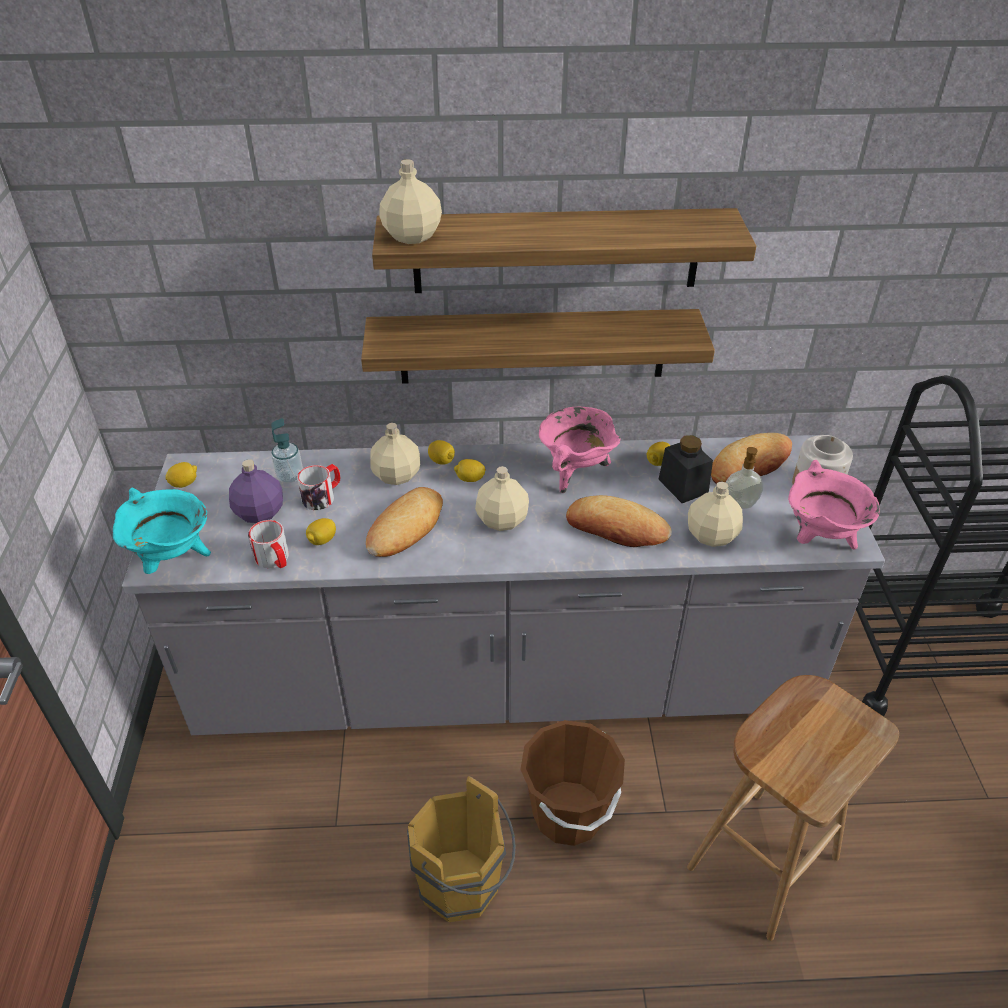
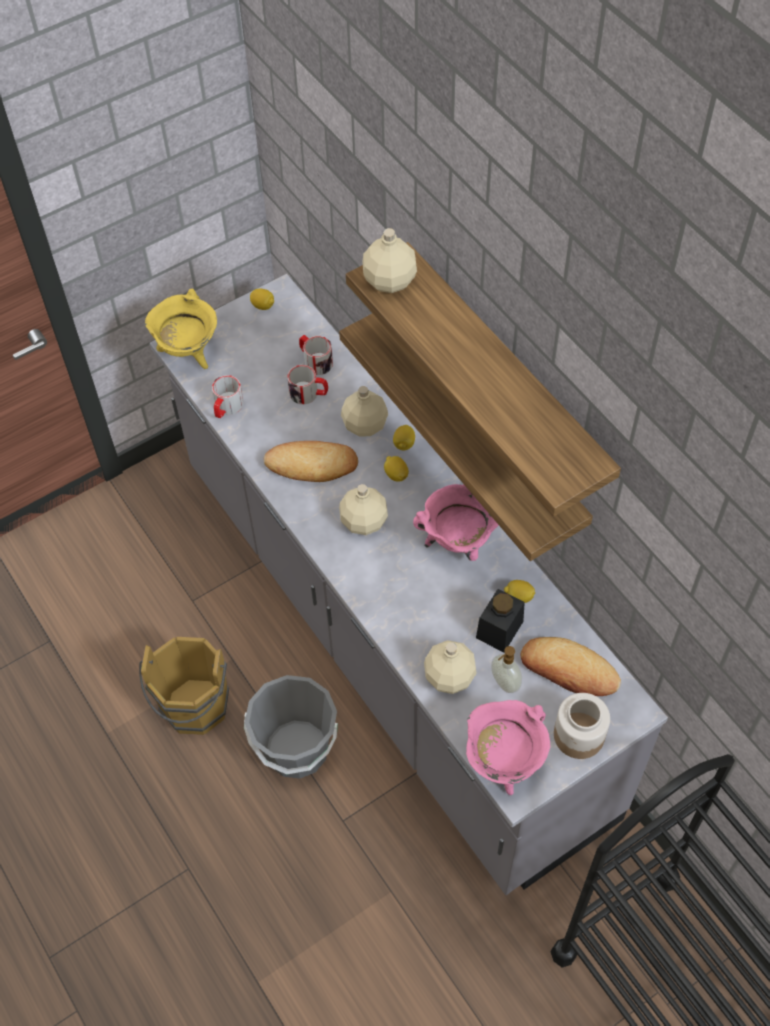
camera: 60 degrees right, 15 degrees up
turquoise cooking pot [113,488,211,574] -> yellow cooking pot [145,289,217,369]
purple bottle [229,459,283,523] -> none
soap dispenser [271,418,303,483] -> mug [299,335,333,375]
lemon [306,518,336,545] -> none
brown bucket [520,720,625,846] -> grey bucket [244,675,338,779]
bread [566,495,672,547] -> none
brown stool [687,675,899,941] -> none

